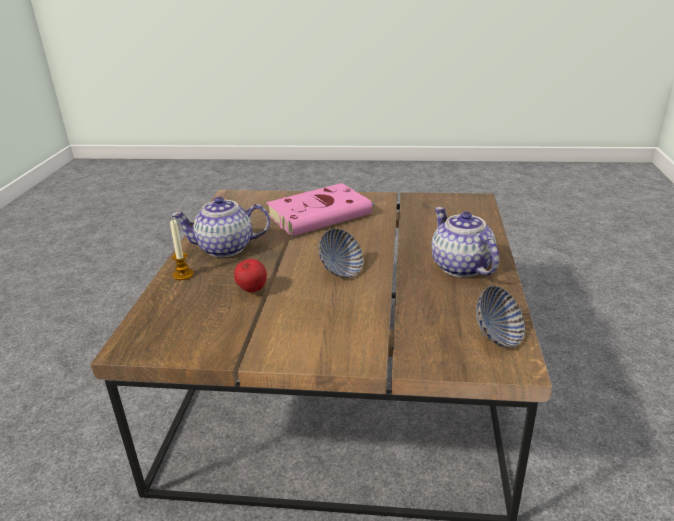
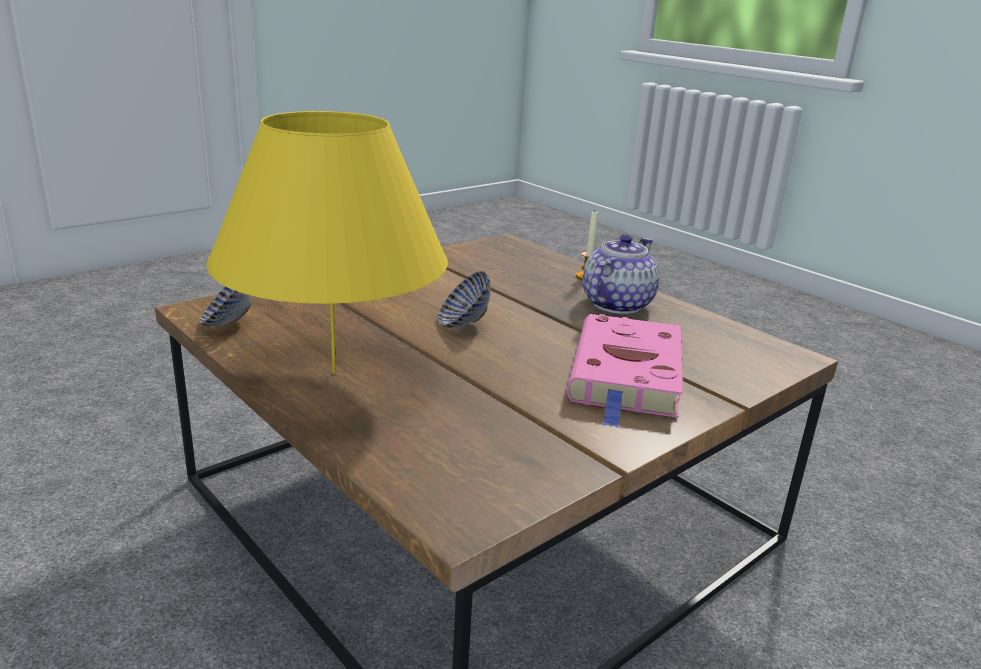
camera: 130 degrees right, 5 degrees down
apple [234,259,267,292] -> none
teapot [432,207,499,277] -> yellow table lamp [206,111,448,374]

